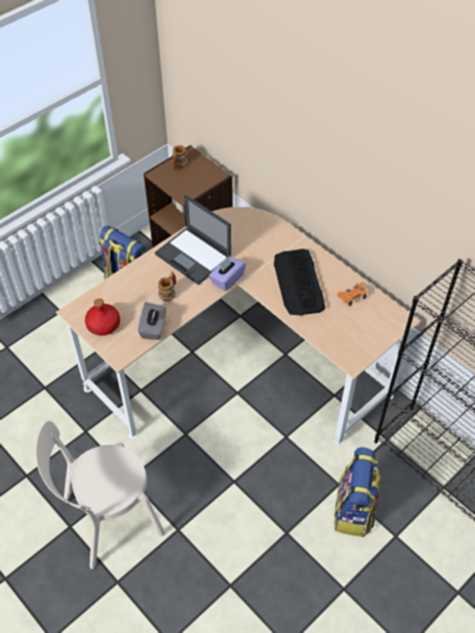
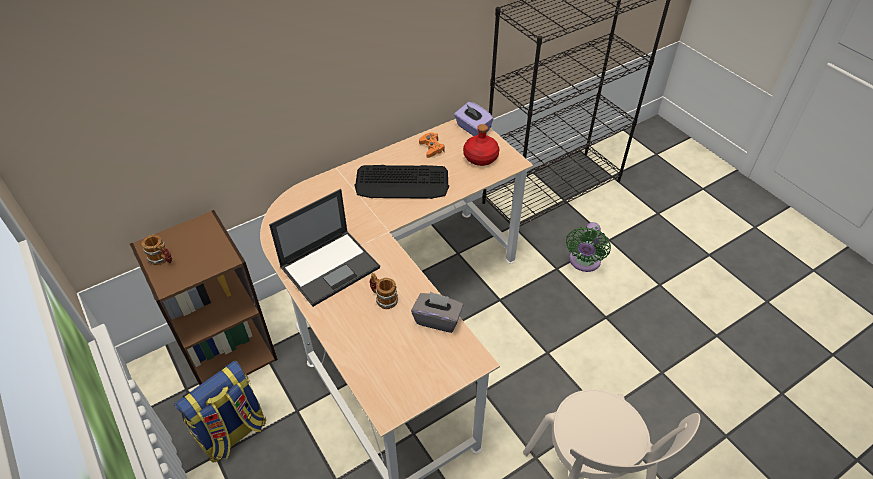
camera: 80 degrees left, 5 degrees down
red bottle [85,299,120,336] -> red bottle moved to [463,124,499,166]
purple tissue box [209,256,246,291] -> purple tissue box moved to [454,102,494,136]
backpack [334,447,381,537] -> green fan [566,222,611,272]

